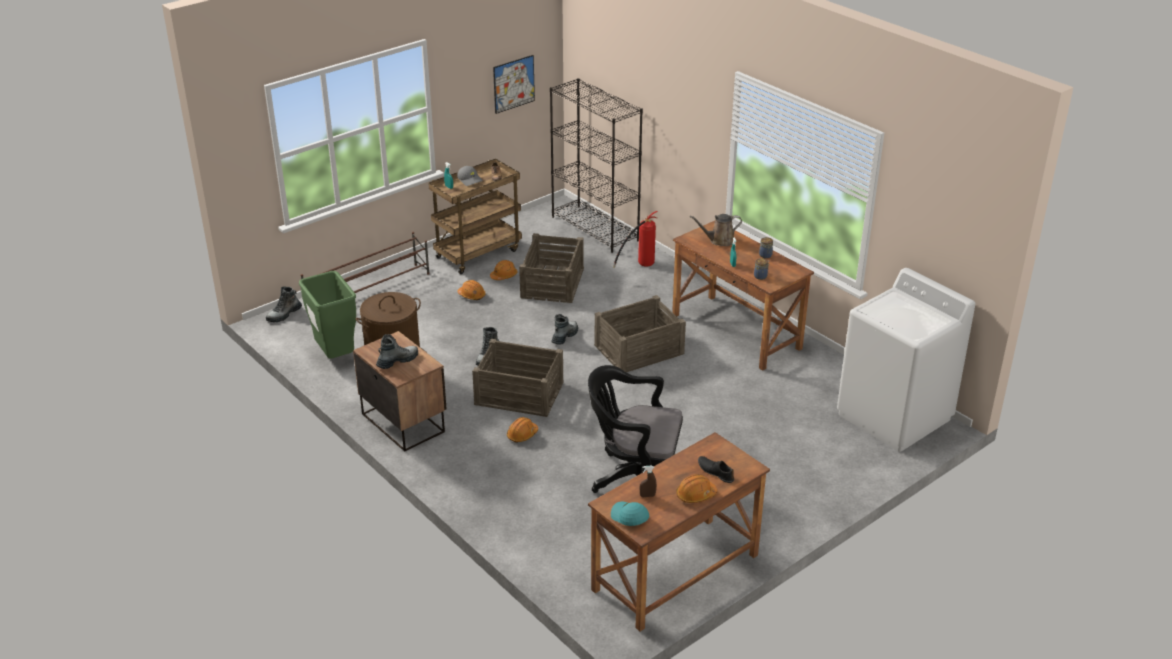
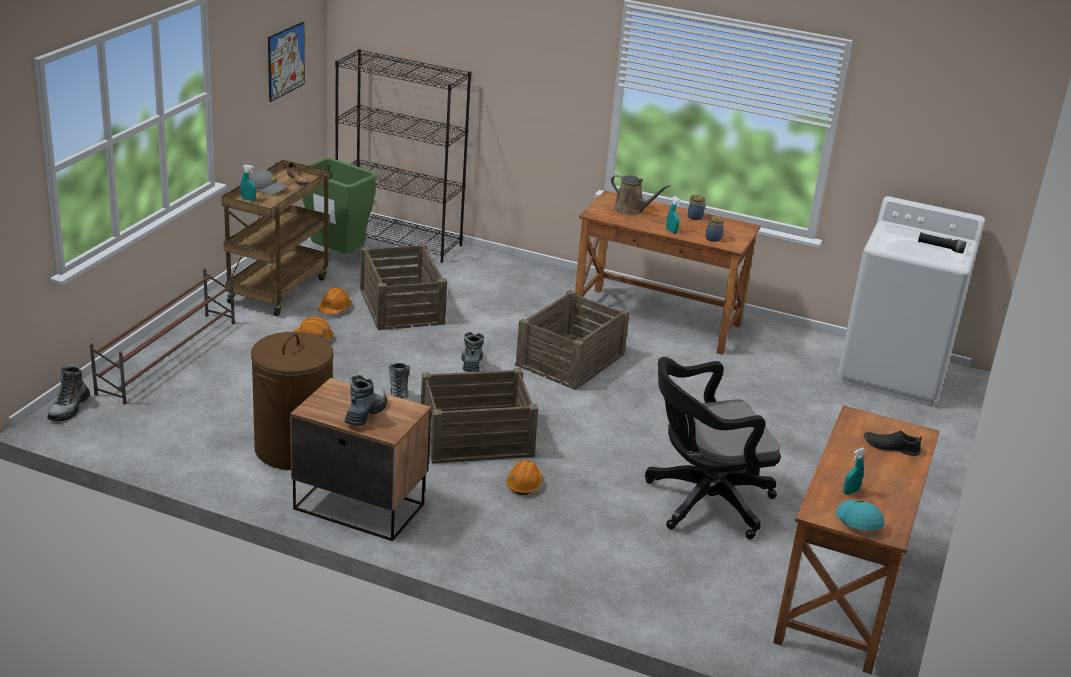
camera: 30 degrees left, 5 degrees down
green trash can [299,271,356,359] -> green trash can moved to [302,158,377,254]
turquoise cap [611,501,649,526] -> turquoise cap turned 60 degrees clockwise [836,500,884,530]
fire extinguisher [613,211,658,268] -> none
brown spray bottle [640,465,657,497] -> turquoise spray bottle [843,448,866,495]
orange hard hat [676,474,717,503] -> none
brown watering can [690,214,742,246] -> brown watering can turned 105 degrees counterclockwise [611,174,670,216]
none -> black flashlight [918,232,966,253]

